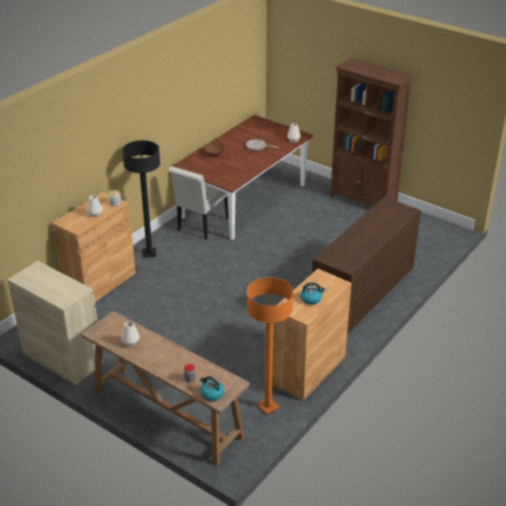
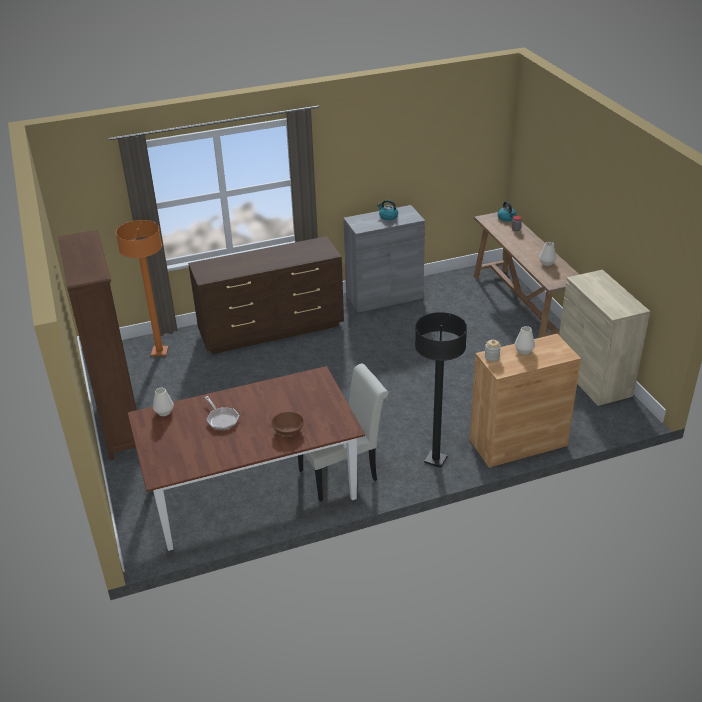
camera: 145 degrees left, 0 degrees up
orange floor lamp [247,277,293,415] -> orange floor lamp moved to [116,220,169,356]
brown cabinet [272,269,351,401] -> grey cabinet [343,205,425,313]

